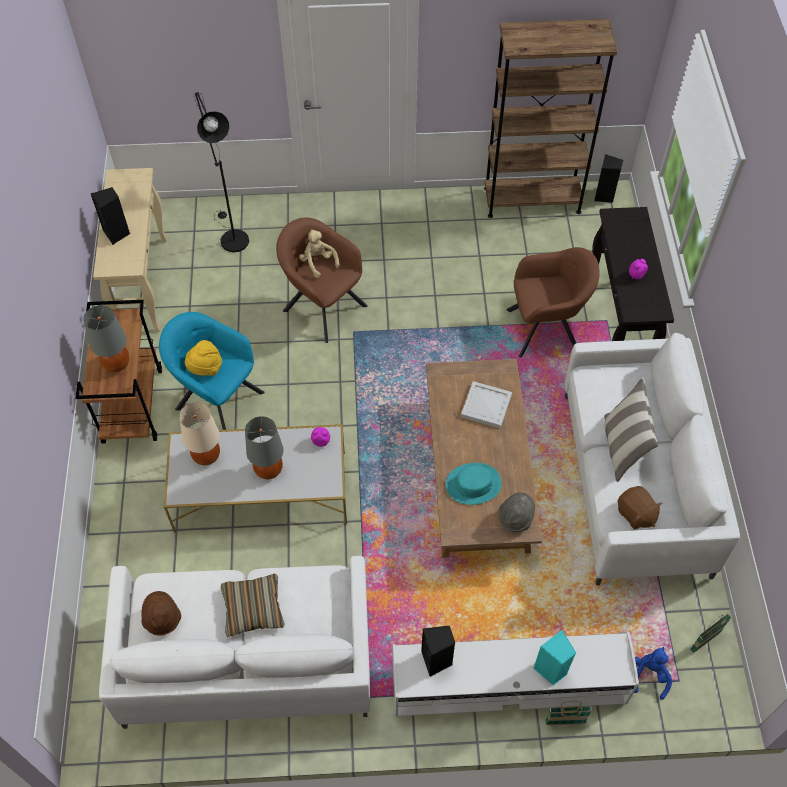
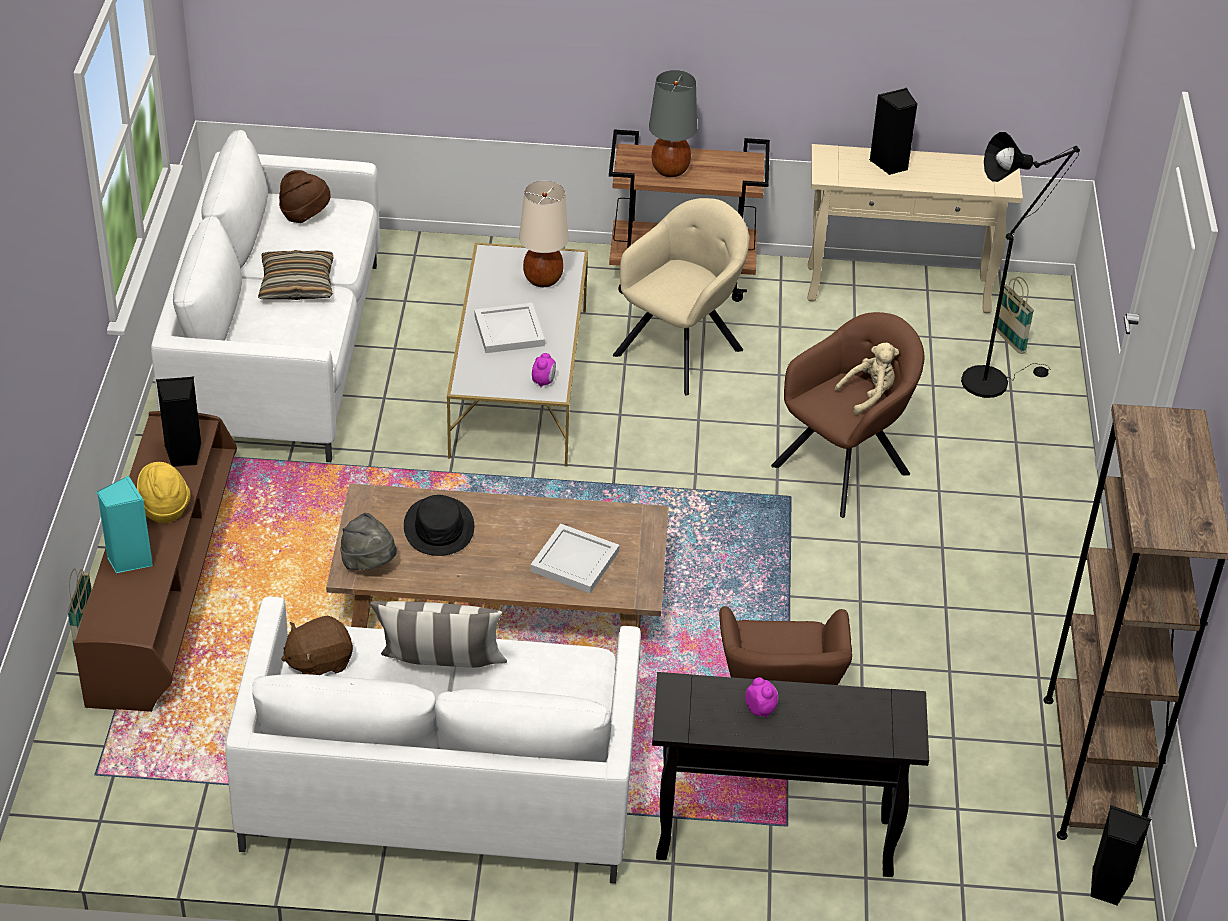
camera: 95 degrees right, 15 degrees down
turquoise armchair [159,312,265,430] -> beige armchair [613,198,749,396]
yellow hat [185,340,222,376] -> yellow hat moved to [137,462,191,523]
grey table lamp [245,416,283,479] -> white tray [474,303,545,353]
white tv stand [392,632,639,717] -> brown tv stand [73,411,237,712]
turquoise hat [446,463,502,505] -> black hat [404,495,474,556]
blue plush toy [634,647,672,700] -> none
basket [690,614,732,653] -> basket moved to [996,276,1034,354]

